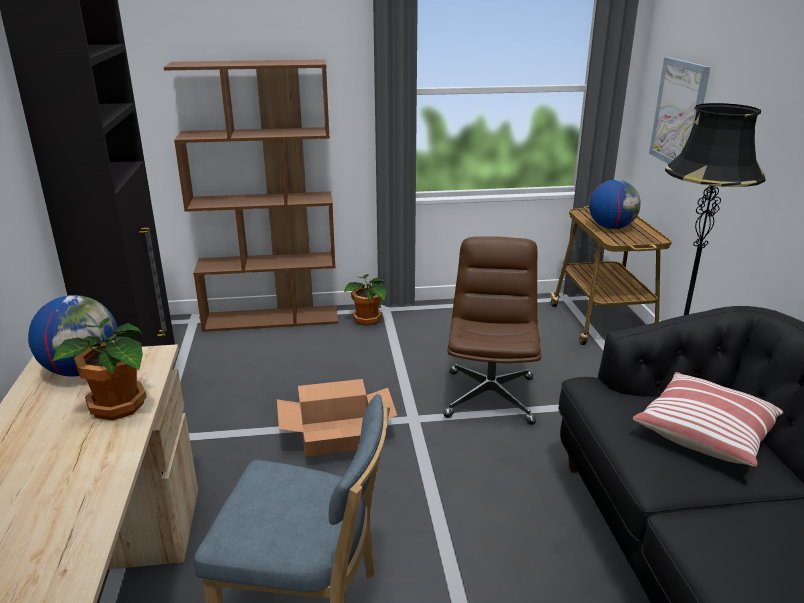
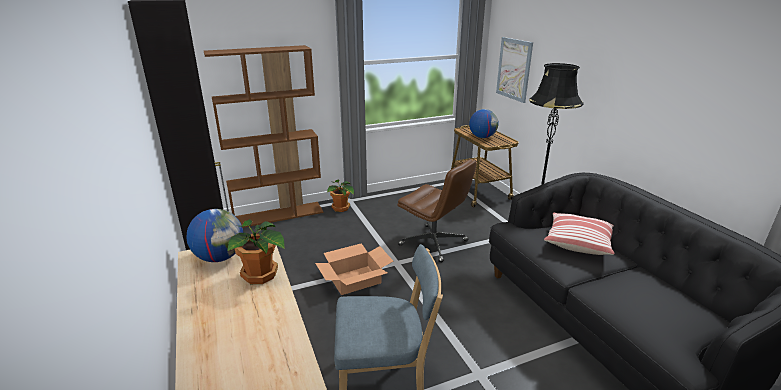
camera: 15 degrees left, 0 degrees up
brown office chair [443,236,541,425] -> brown office chair turned 135 degrees clockwise [397,159,476,263]

